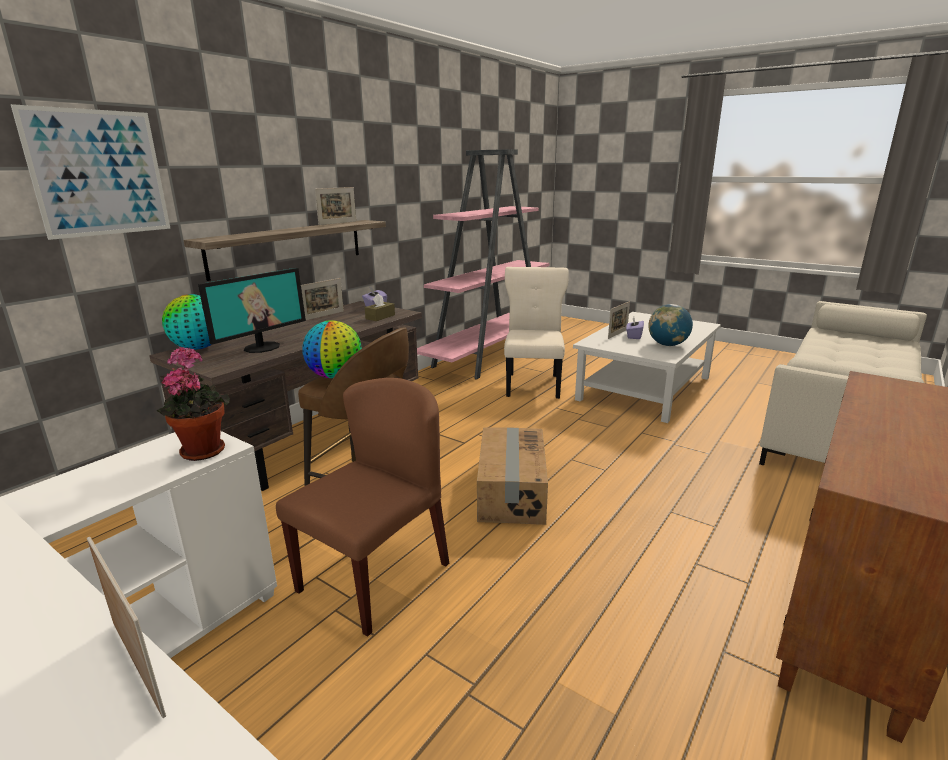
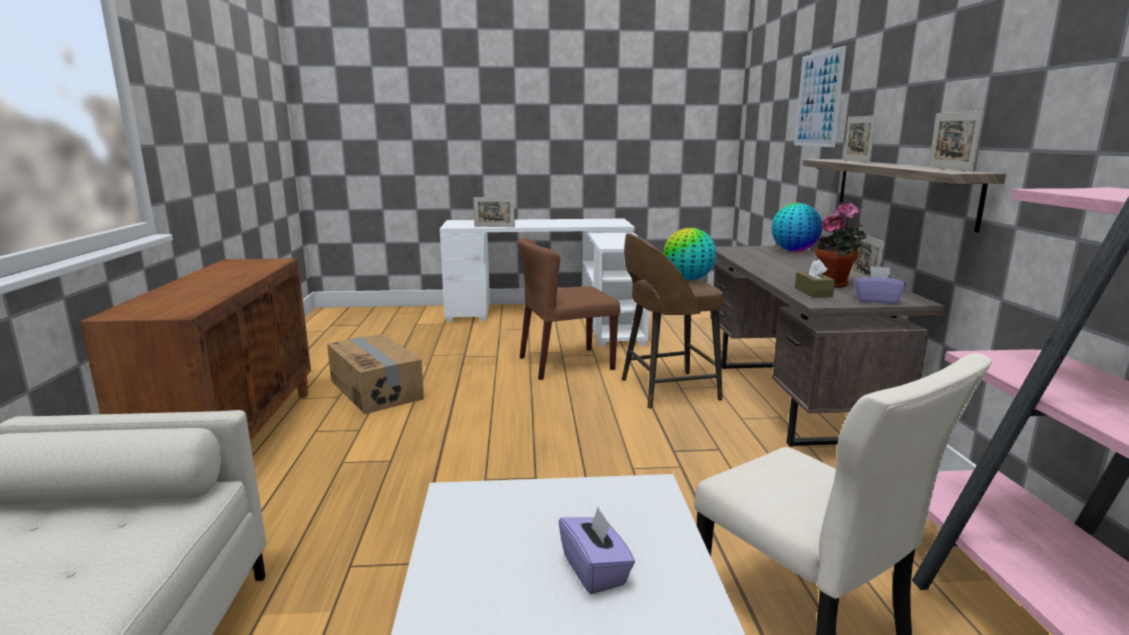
camera: 140 degrees right, 5 degrees down
potted plant [156,347,230,461] -> potted plant moved to [815,202,868,288]
monitor [198,268,306,353] -> none
brown chair [276,378,449,637] -> brown chair turned 75 degrees clockwise [517,238,620,380]
cardboard box [477,427,548,525] -> cardboard box moved to [327,334,424,414]
picture frame [608,301,630,339] -> picture frame moved to [843,115,876,163]
globe [648,304,693,346] -> none

